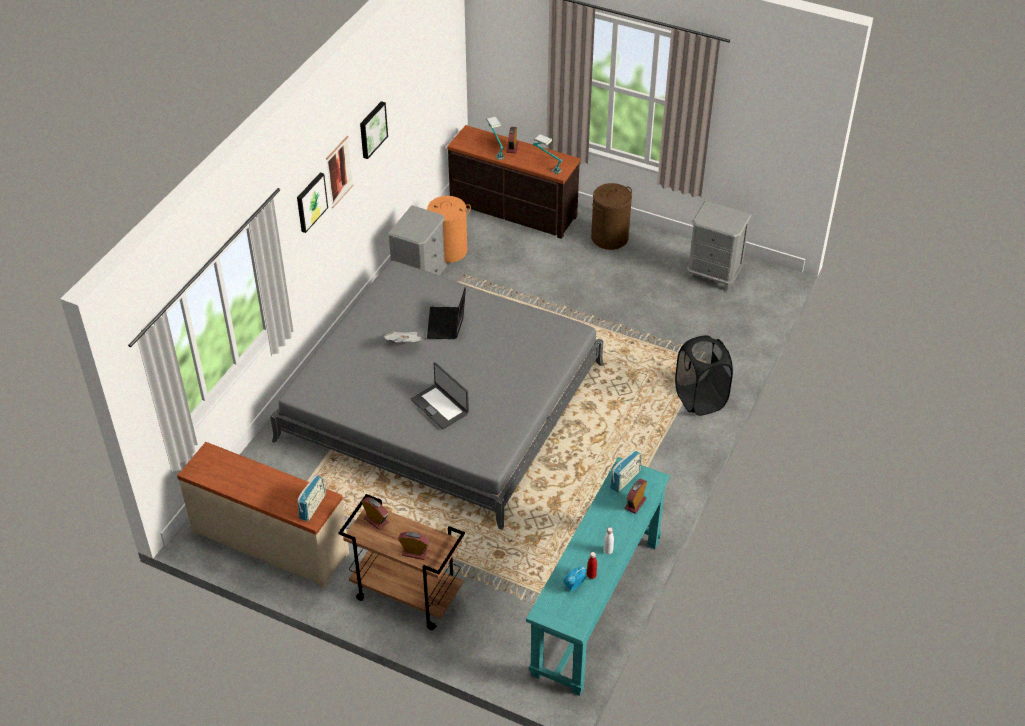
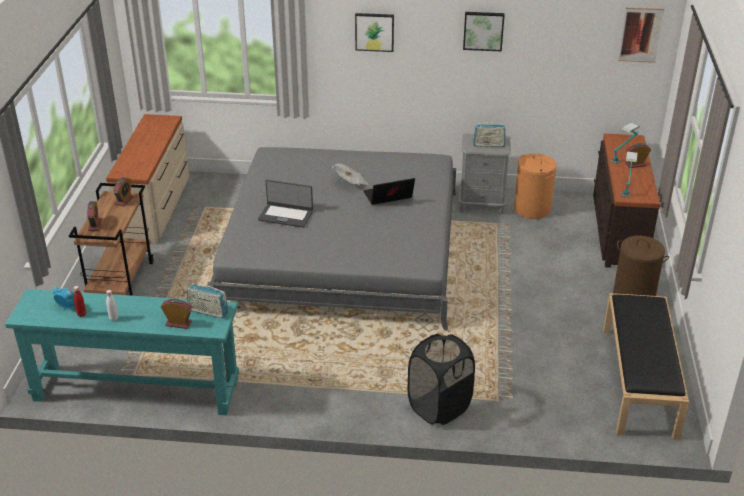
camera: 70 degrees right, 10 degrees down
radio [297,475,326,521] -> radio moved to [473,121,506,147]
picture [326,136,353,208] -> picture moved to [618,7,665,63]
laptop [411,362,469,429] -> laptop turned 105 degrees counterclockwise [258,180,313,227]
grey nightstand [686,201,752,292] -> black bench [603,293,689,440]

